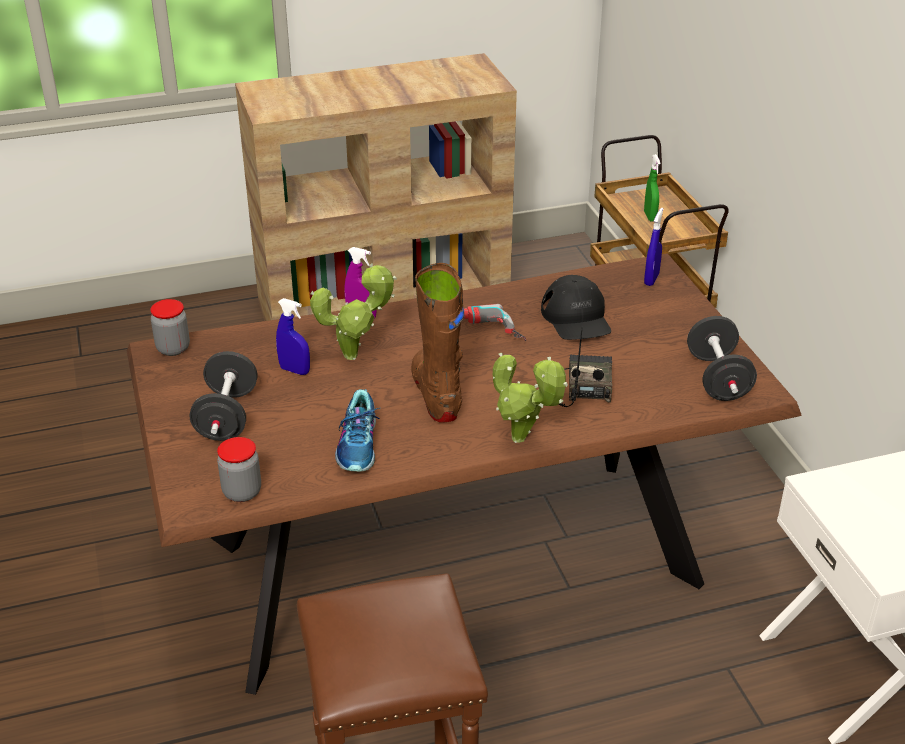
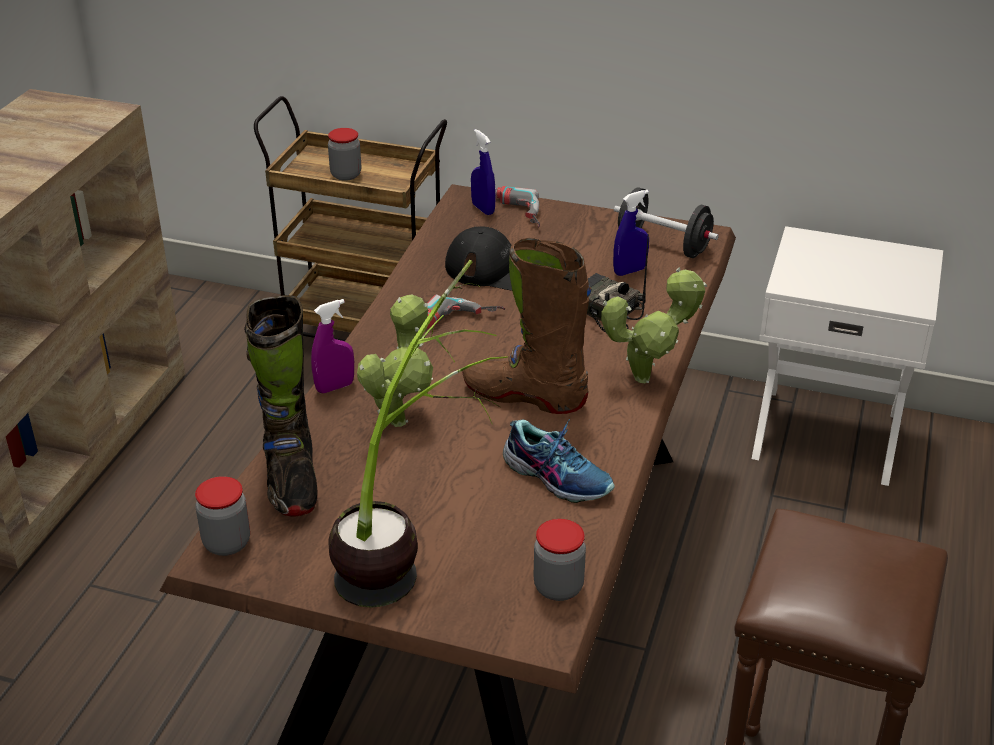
camera: 55 degrees left, 0 degrees up
black dumbbell [190,351,257,441] -> potted plant [329,260,508,608]
blue spray bottle [276,298,310,375] -> blue spray bottle moved to [613,190,649,276]
green spray bottle [644,154,660,222] -> jar [328,128,361,181]
none -> black boot [244,295,318,516]
none -> power drill [495,186,540,228]

